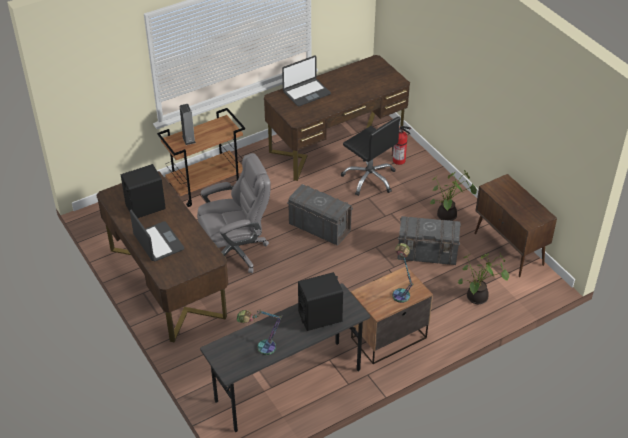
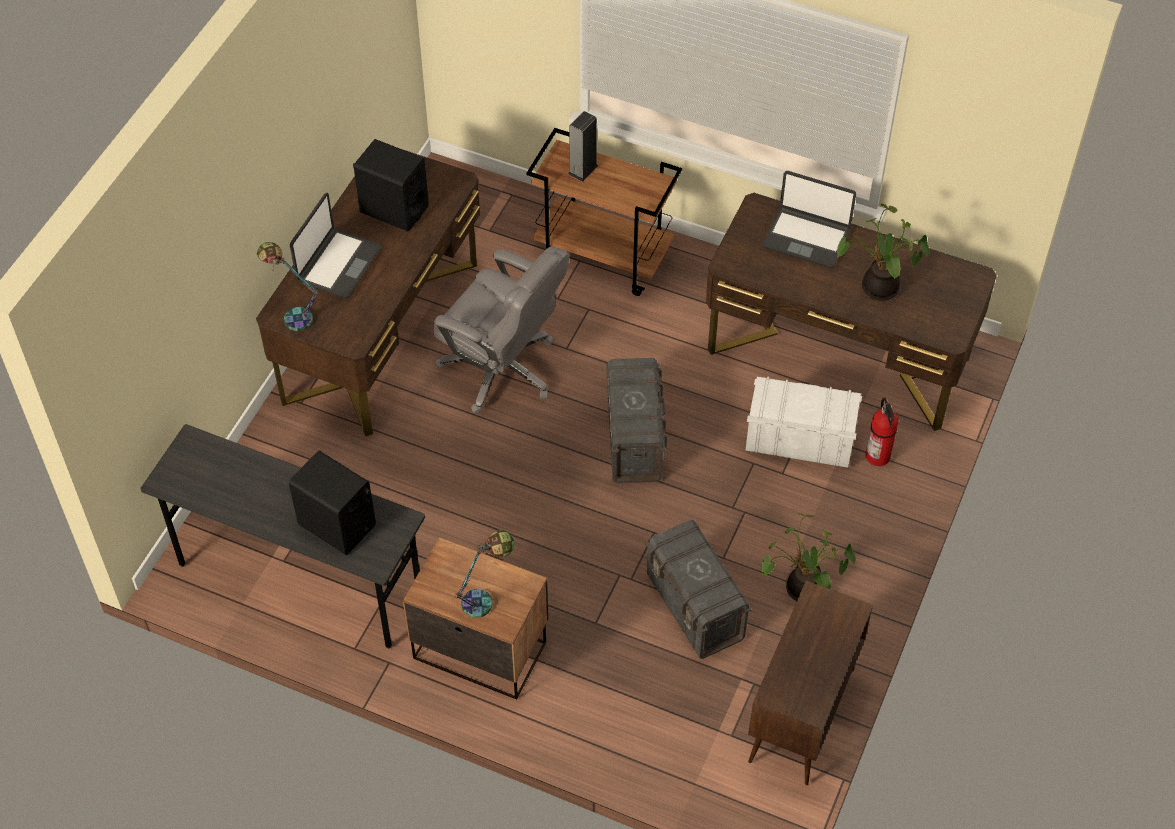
camera: 55 degrees right, 10 degrees up
table lamp [237,309,284,355] -> table lamp moved to [257,242,320,331]
black office chair [341,117,401,196] -> white storage box [746,376,862,468]
potted plant [458,253,509,304] -> potted plant moved to [837,204,930,301]

